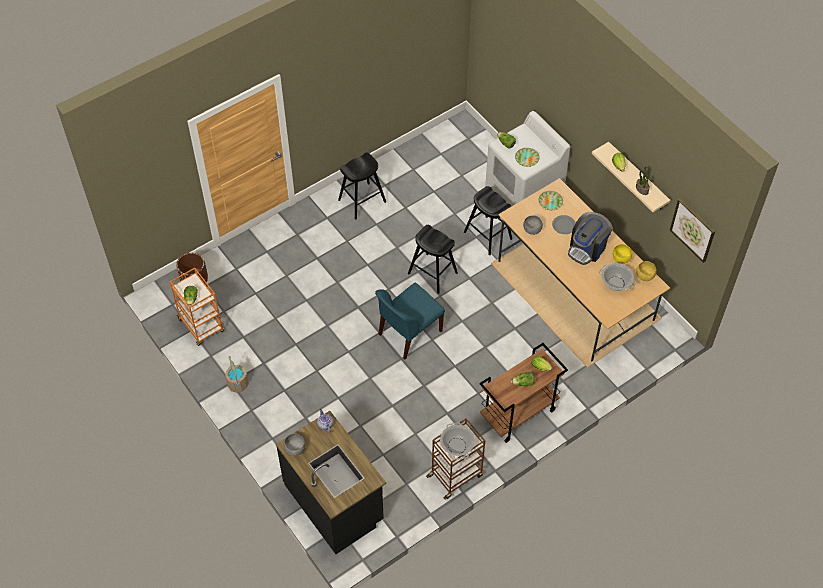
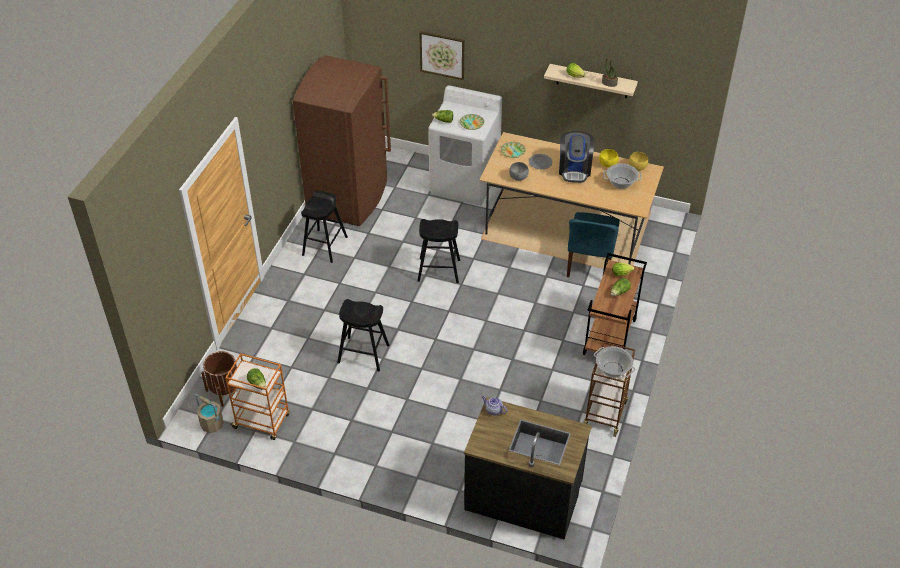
camera: 35 degrees left, 10 degrees down
beige bucket [226,356,249,393] -> beige bucket moved to [195,394,223,433]
grey bowl [283,433,305,456] -> none
blue chair [375,283,445,359] -> blue chair moved to [567,212,620,277]
black stool [464,186,512,255] -> black stool moved to [337,299,390,371]
picture [670,199,715,263] -> picture moved to [419,31,464,80]
none -> brown fridge [293,56,391,226]

